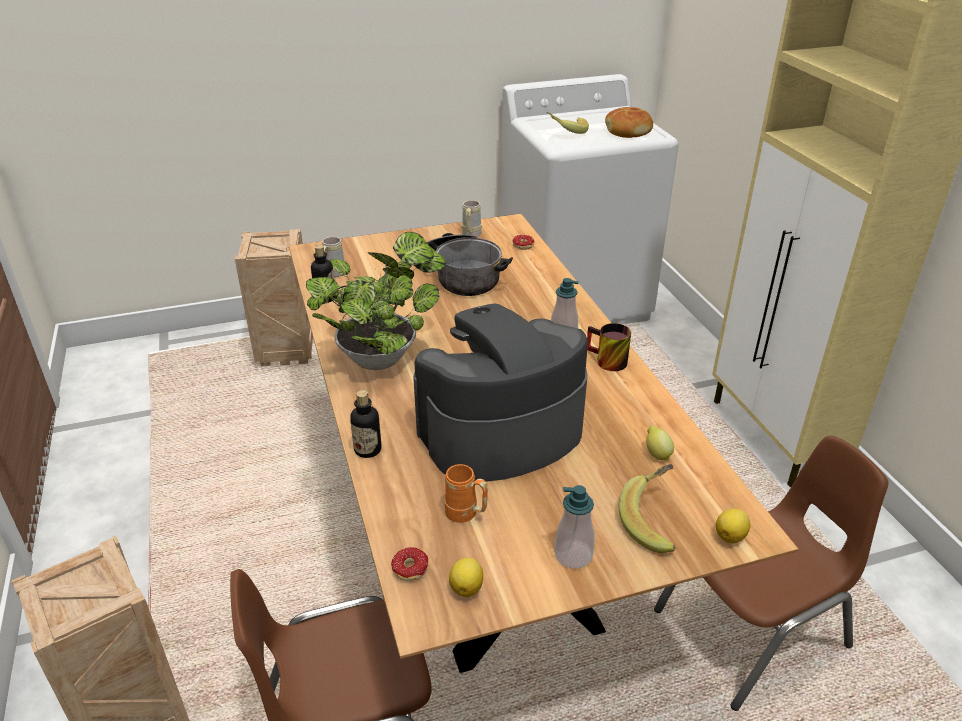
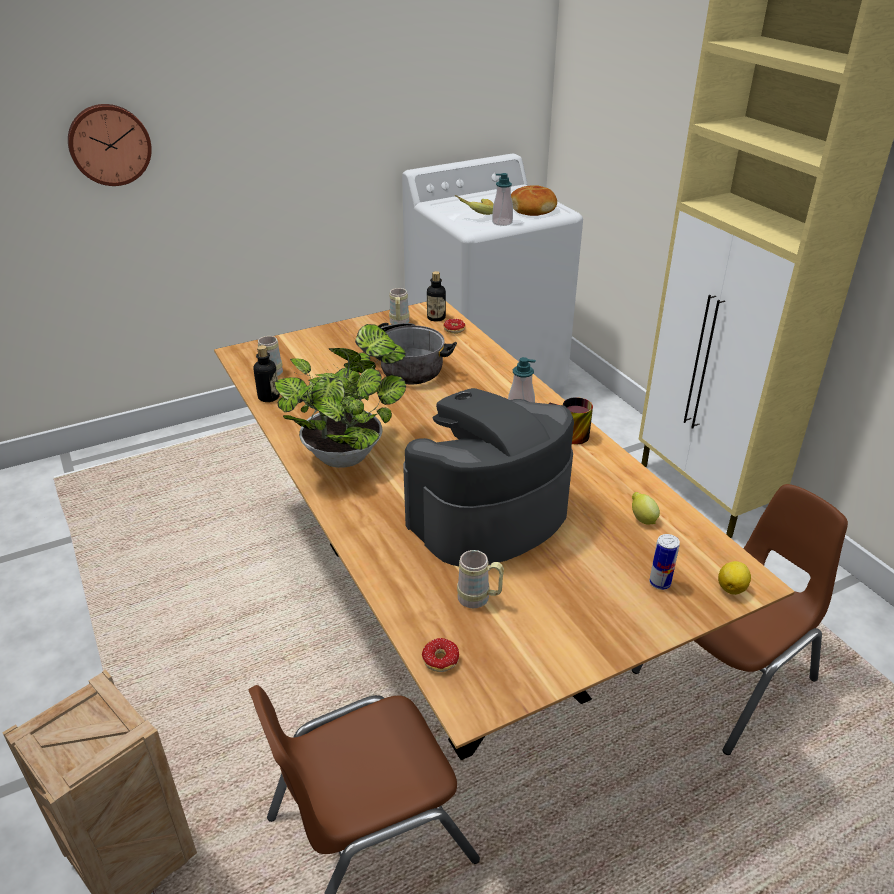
camera: 10 degrees left, 0 degrees up
crate [235,229,313,367] -> none
bottle [350,390,381,458] -> bottle moved to [427,271,446,322]
orange mug [444,464,488,523] -> beige mug [457,550,504,608]
lemon [449,558,483,597] -> none
soap dispenser [554,485,595,569] -> soap dispenser moved to [492,173,513,226]
banana [619,464,676,553] -> can [649,534,680,590]
none -> wall clock [68,104,152,186]

